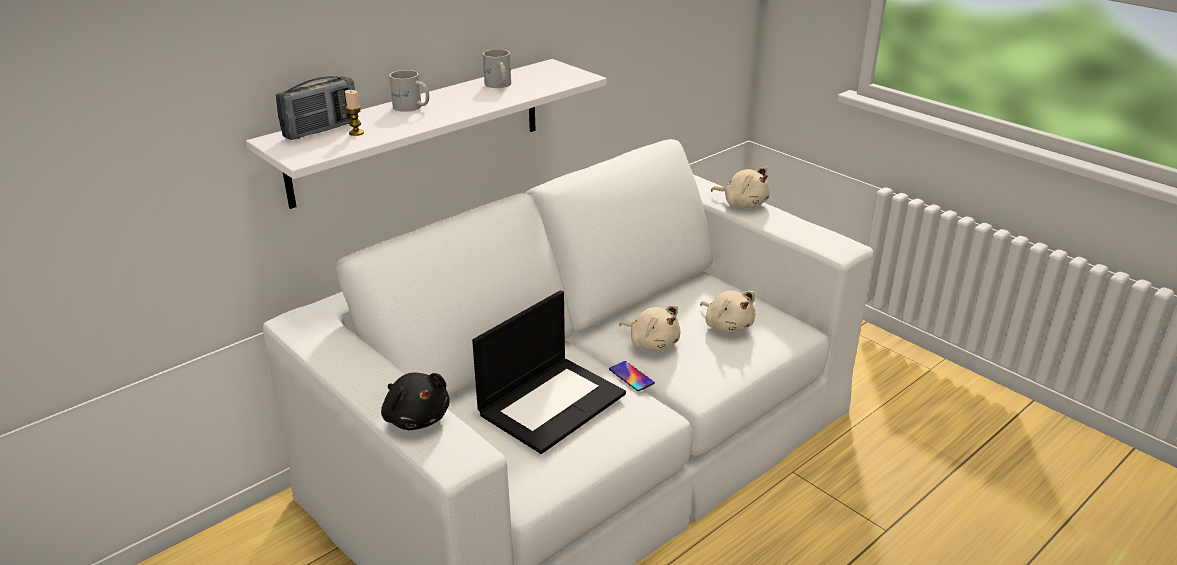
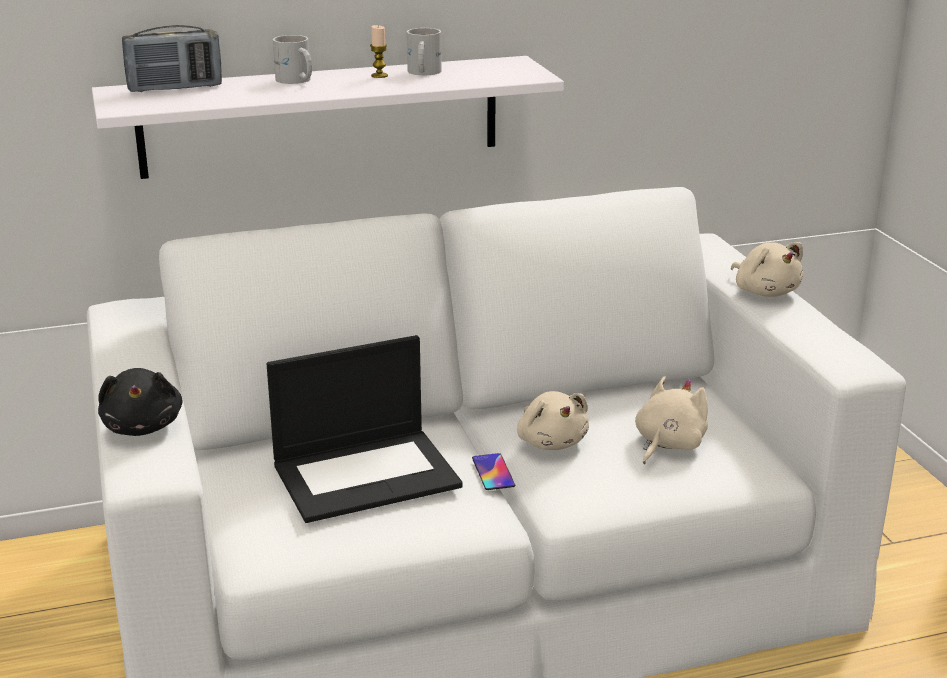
camera: 25 degrees right, 5 degrees down
candle [345,90,364,136] -> candle moved to [370,25,388,78]
beige plush toy [700,291,756,333] -> beige plush toy turned 135 degrees counterclockwise [635,376,708,464]

